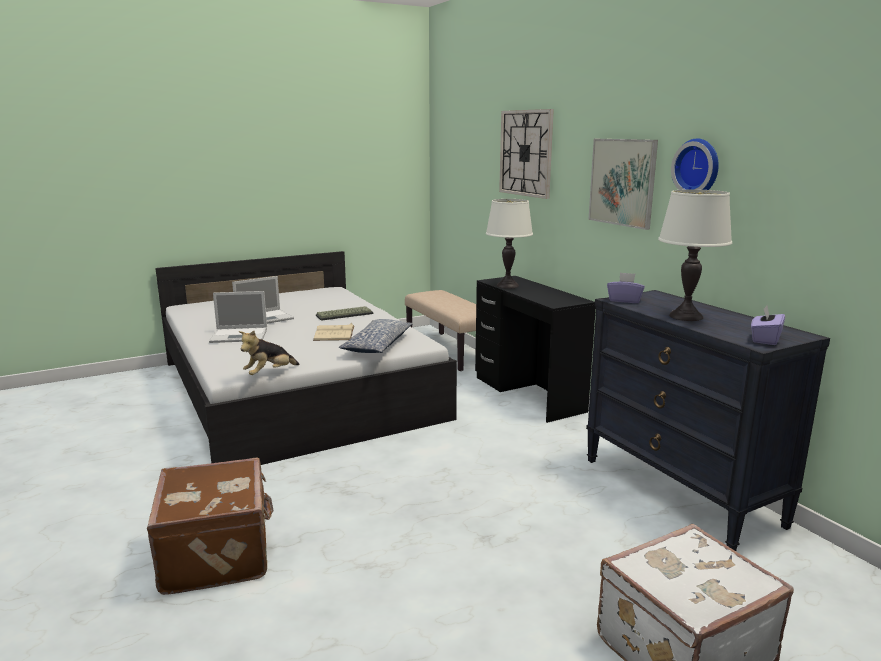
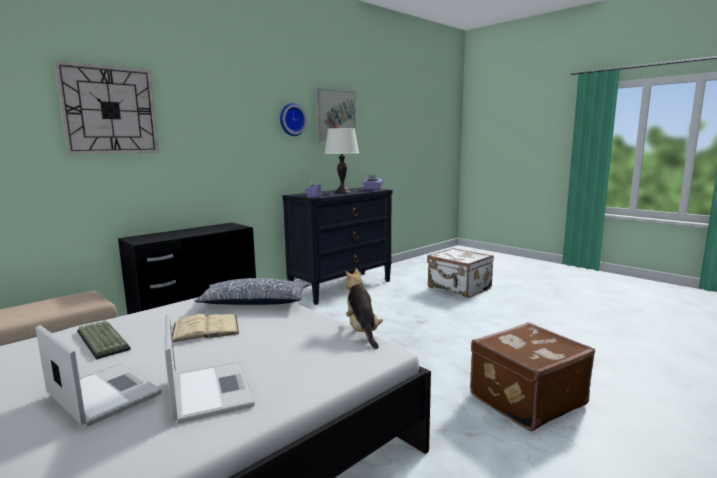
camera: 105 degrees left, 5 degrees down
plush toy [239,331,299,375] -> plush toy turned 135 degrees counterclockwise [344,269,383,349]
white table lamp [486,199,533,289] -> none
picture [588,139,658,230] -> picture moved to [316,88,356,142]

